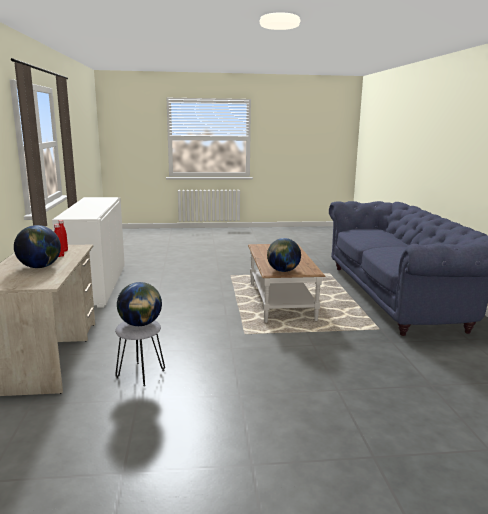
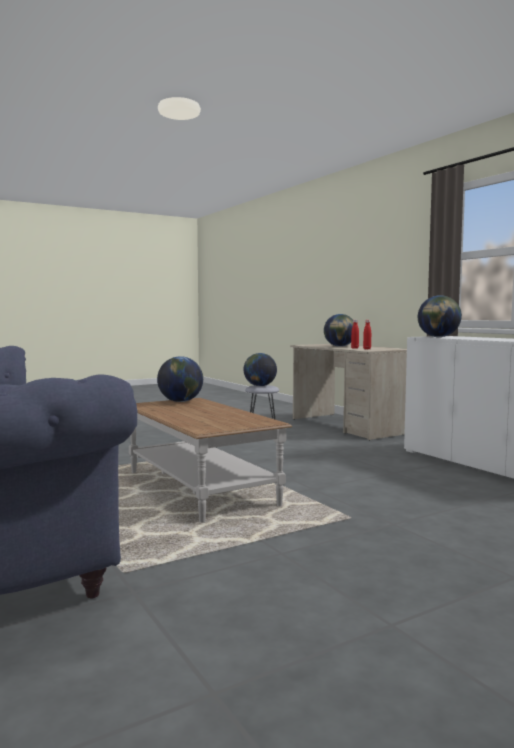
camera: 155 degrees right, 10 degrees down
none -> globe [418,295,462,337]

